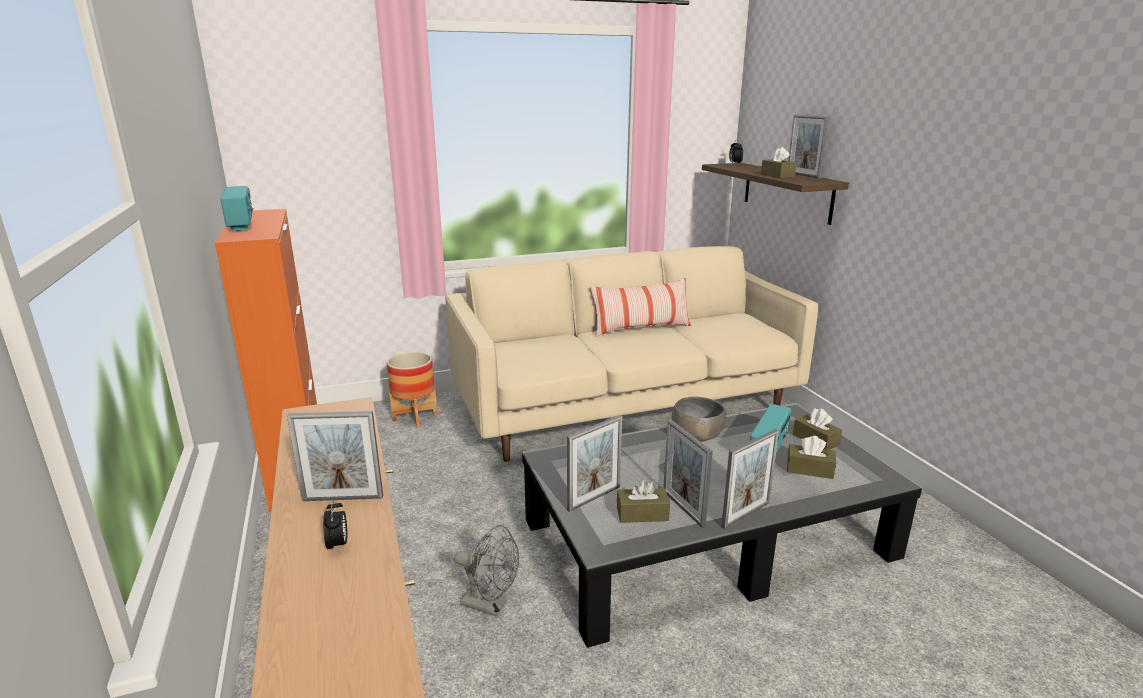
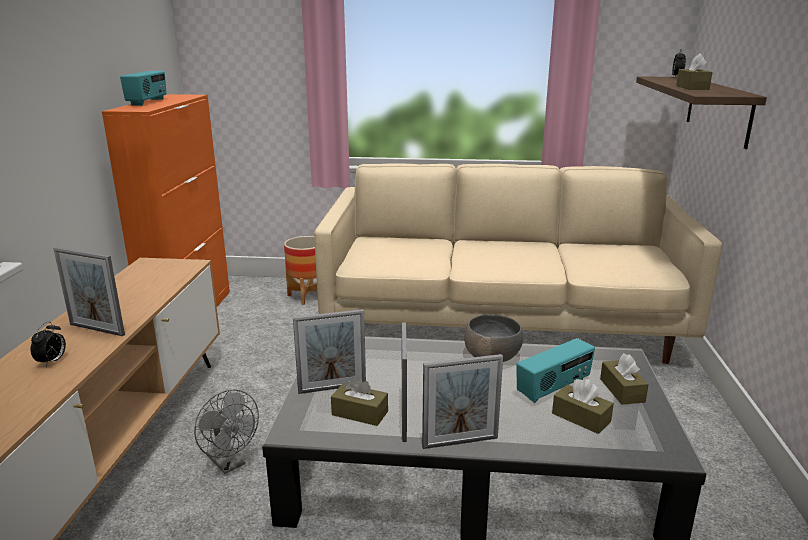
camera: 25 degrees right, 0 degrees up
pillow [590,278,691,337] -> none
picture frame [788,115,829,179] -> none

